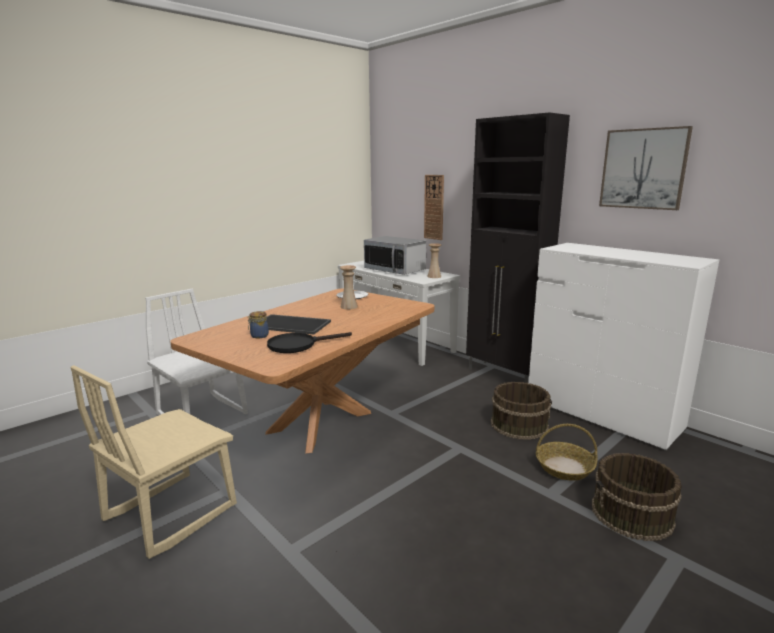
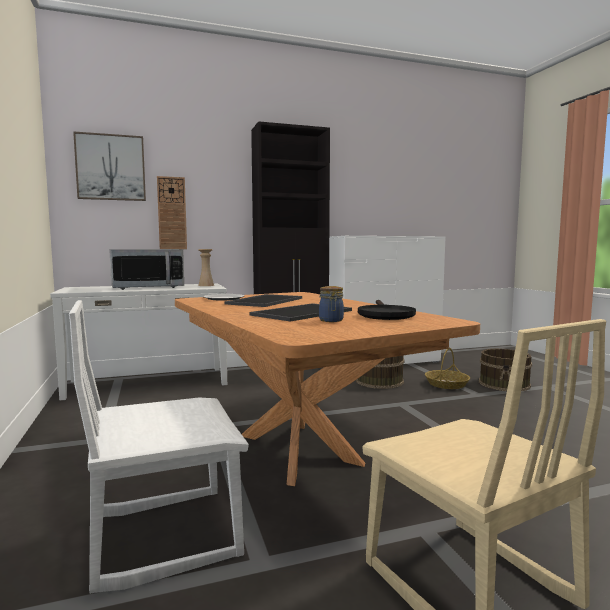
camera: 65 degrees left, 10 degrees down
beige vase [340,265,358,309] -> tray [224,294,302,307]
picture [599,126,693,210] -> picture moved to [73,131,146,201]

